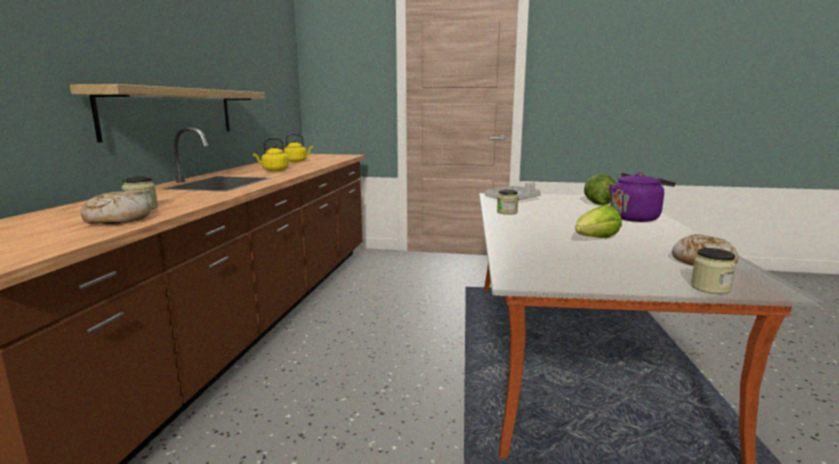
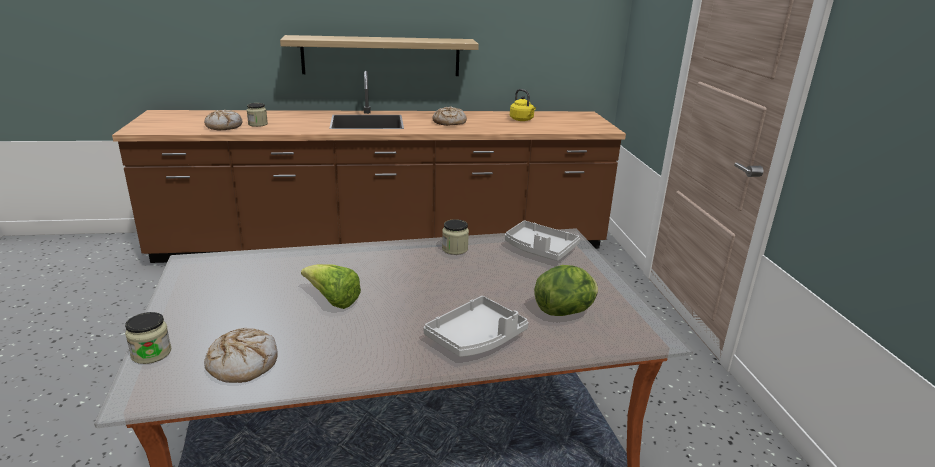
camera: 70 degrees right, 10 degrees up
yellow kettle [253,138,289,171] -> bread [432,106,467,126]
purple kettle [609,172,676,222] -> grey tray [423,296,529,357]

